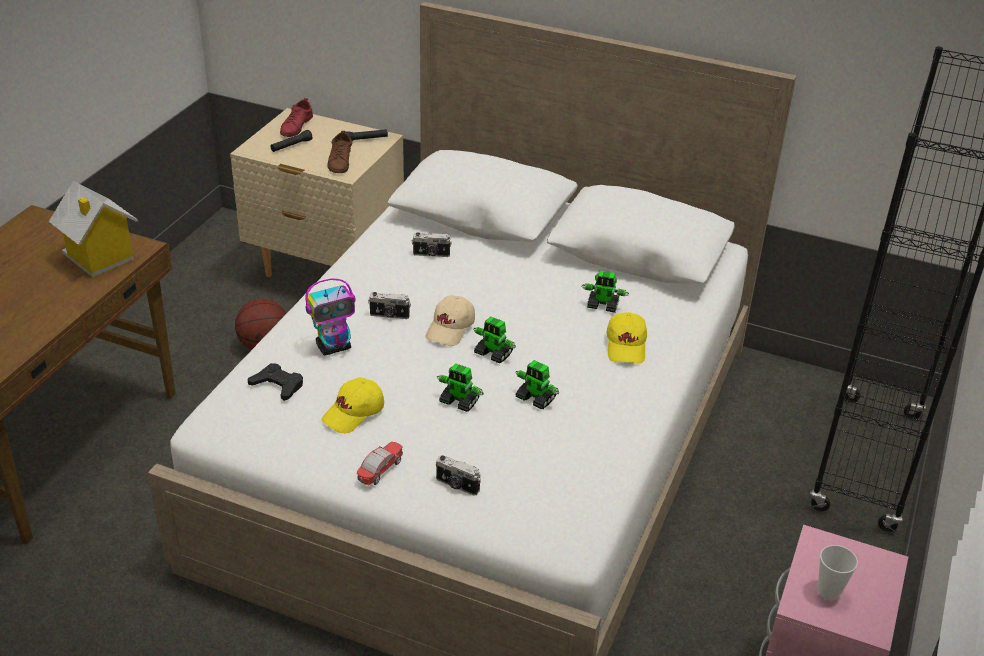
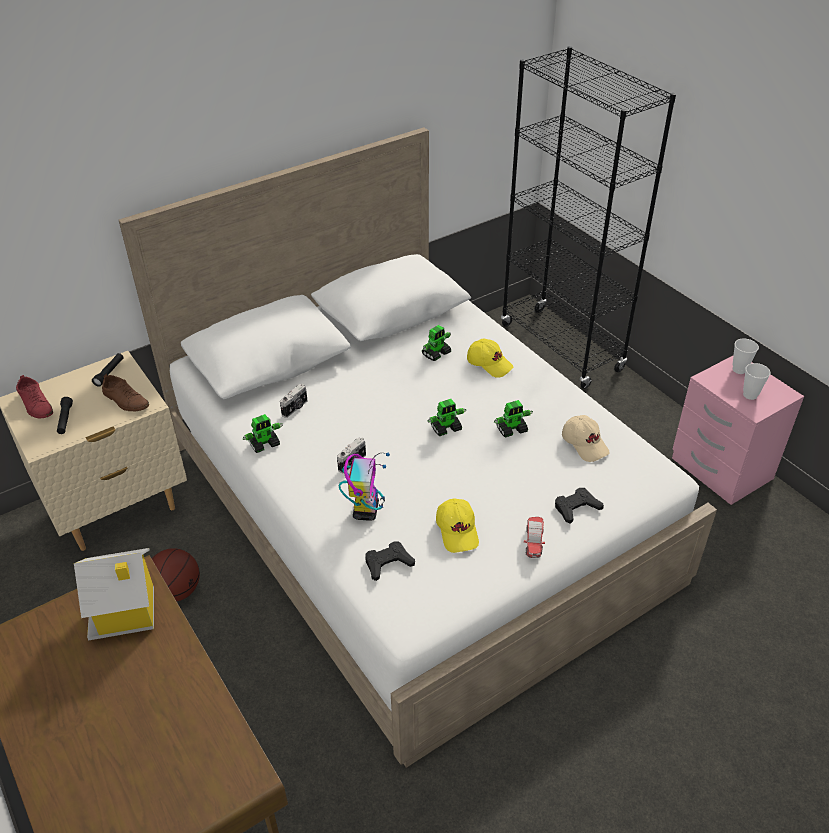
camera: 55 degrees left, 5 degrees up
toy car [357,442,403,485] -> toy car turned 150 degrees counterclockwise [524,517,545,558]
beige cap [426,295,475,346] -> beige cap moved to [562,415,610,462]
camera [436,455,481,496] -> black game controller [555,488,604,523]
toy robot [437,363,484,412] -> toy robot moved to [243,414,283,453]
none -> cup [733,339,759,374]

